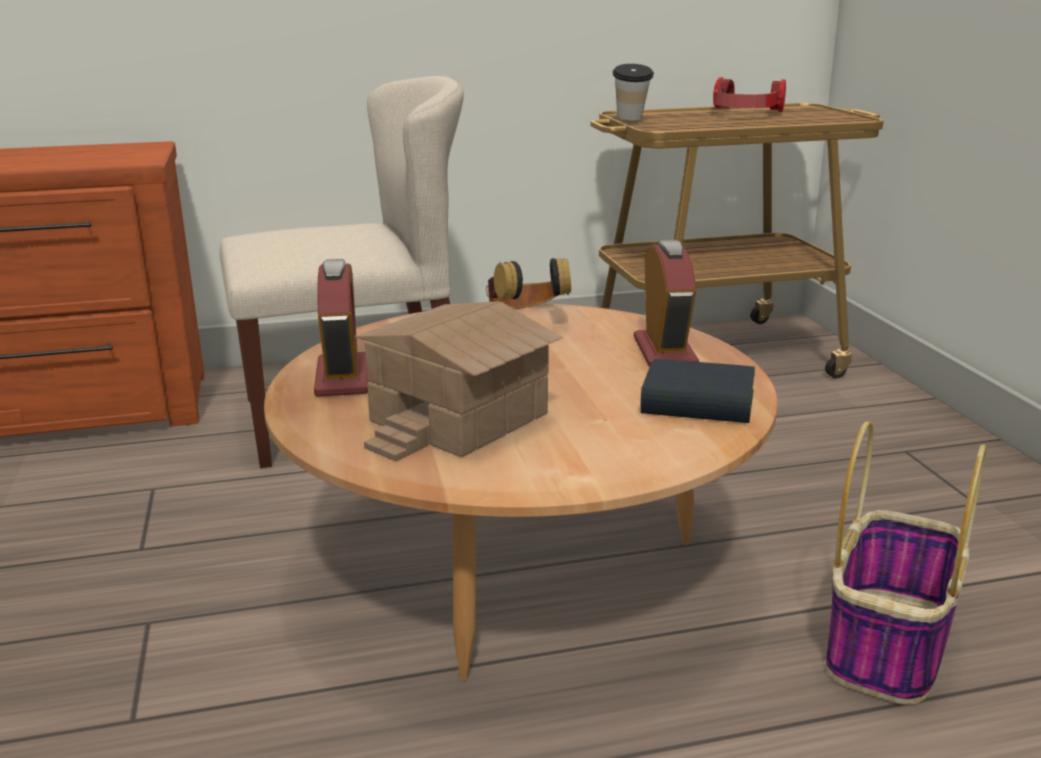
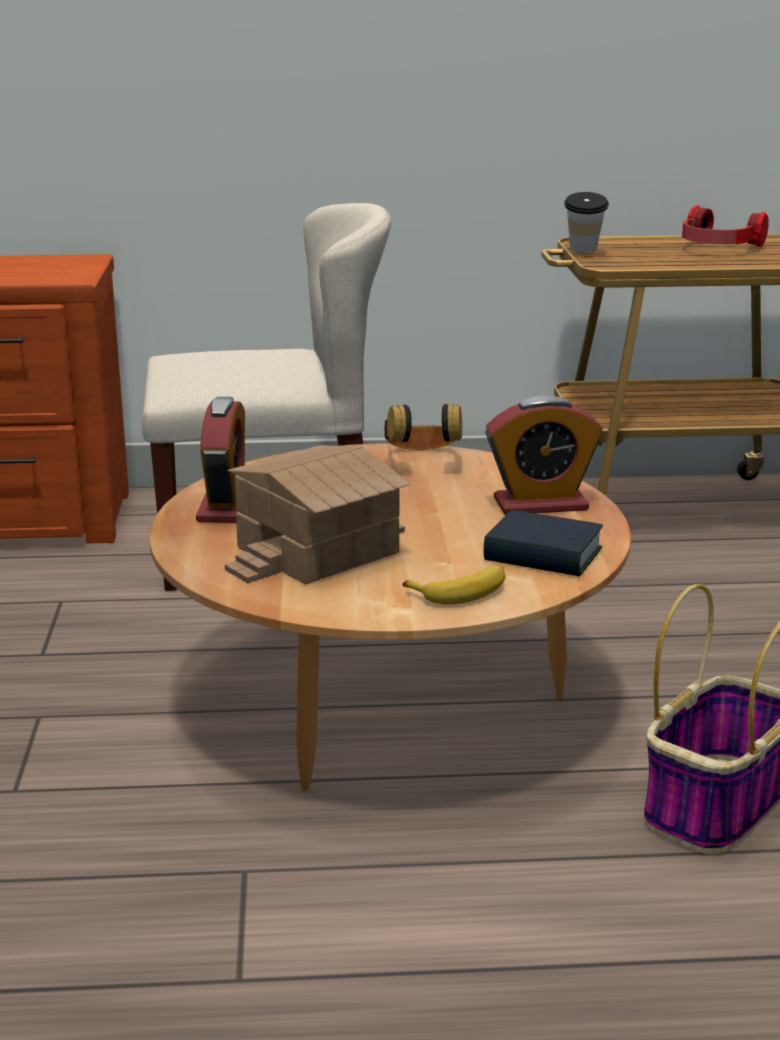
camera: 10 degrees right, 0 degrees up
alarm clock [634,240,699,367] -> alarm clock turned 75 degrees clockwise [485,395,603,515]
none -> banana [402,565,506,605]

